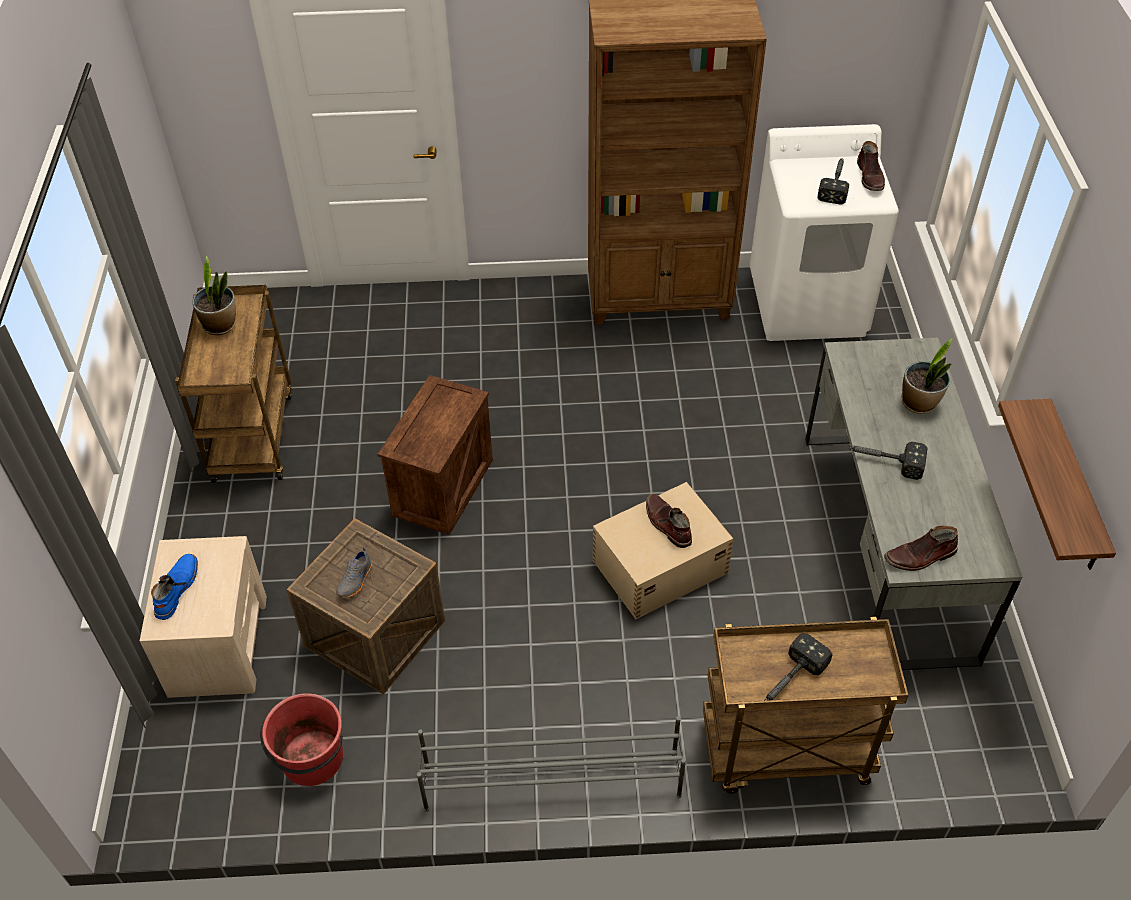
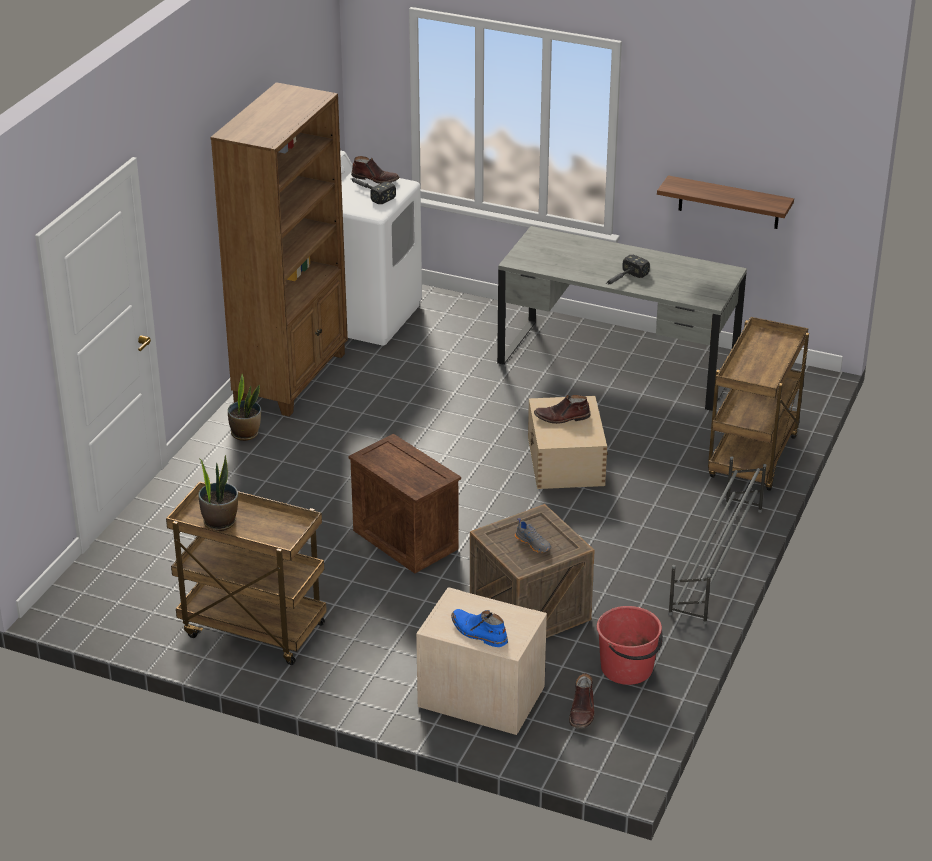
camera: 65 degrees left, 15 degrees down
hammer [764,633,832,701] -> none
brown boot [884,526,958,571] -> brown boot moved to [569,673,594,728]
potted plant [901,338,953,414] -> potted plant moved to [228,374,261,441]

